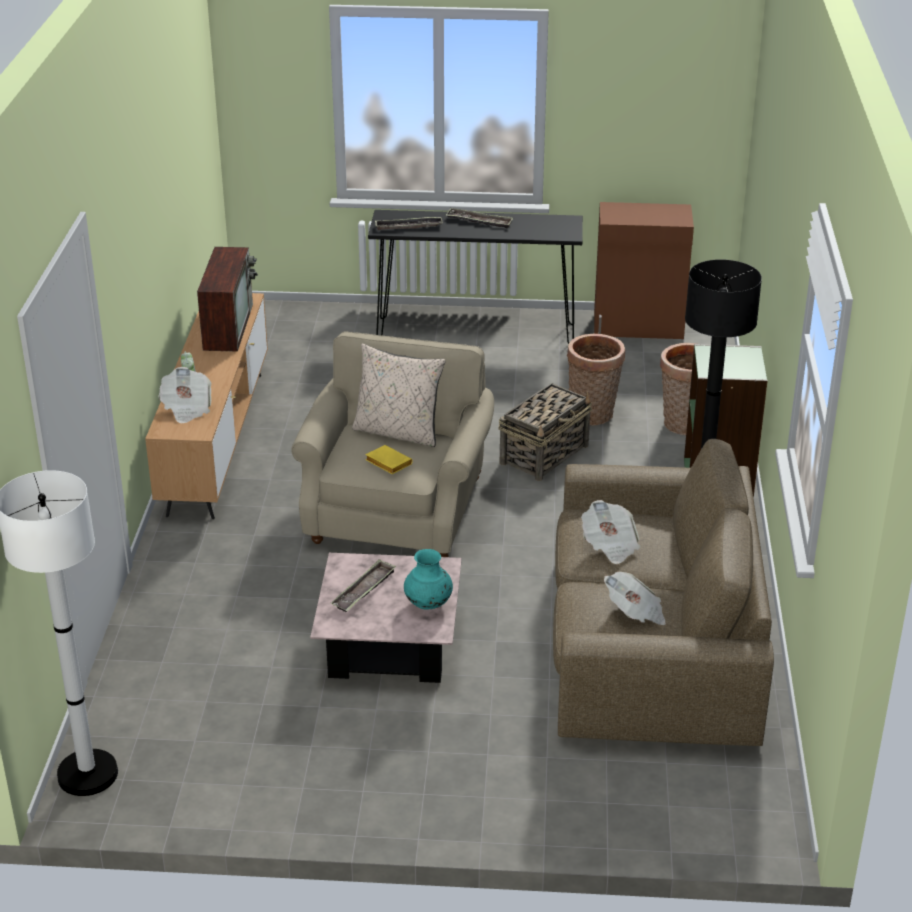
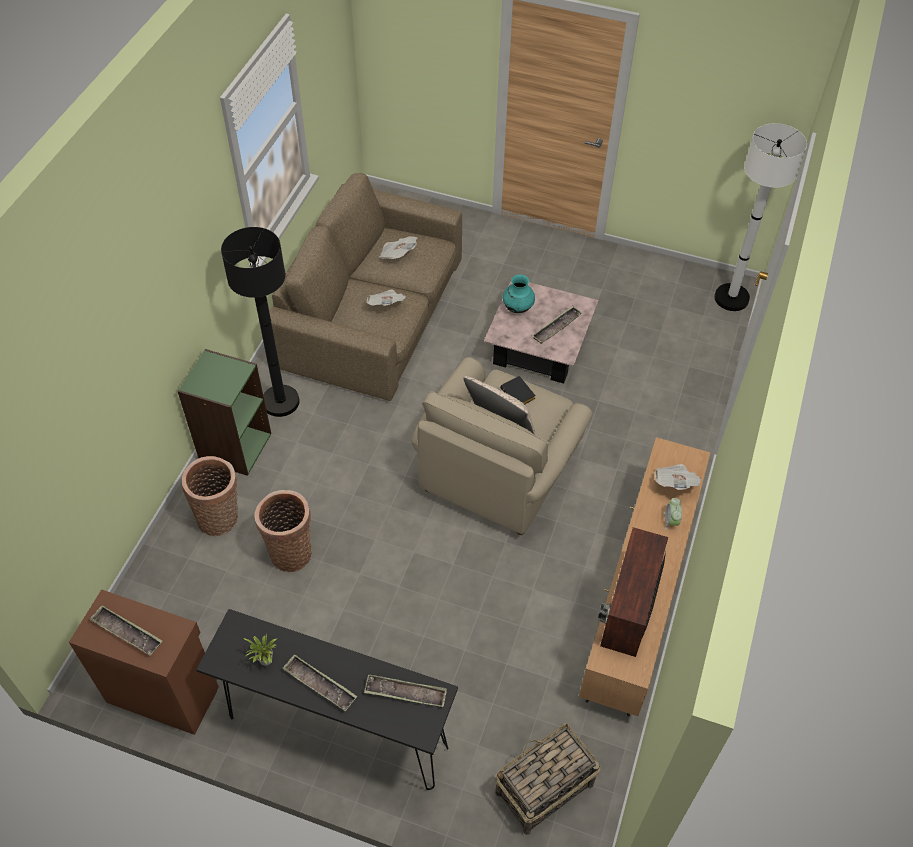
camera: 165 degrees left, 20 degrees up
yellow book [365,445,413,474] -> black book [500,376,536,404]
basket [498,383,592,481] -> basket moved to [495,723,601,835]
none -> tray [89,605,162,655]
none -> potted plant [243,633,278,666]

